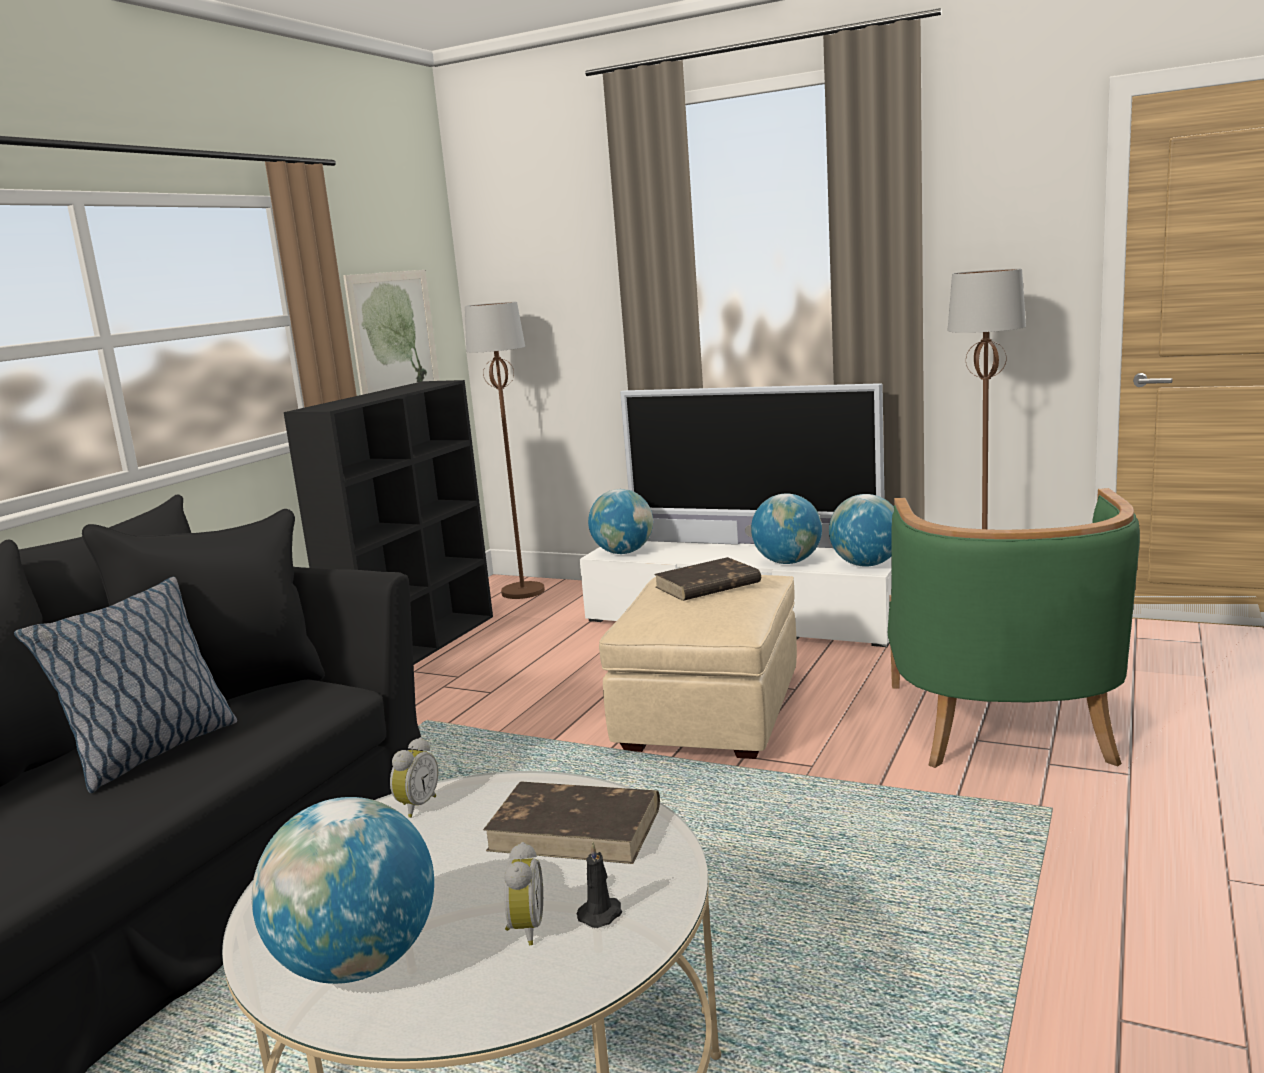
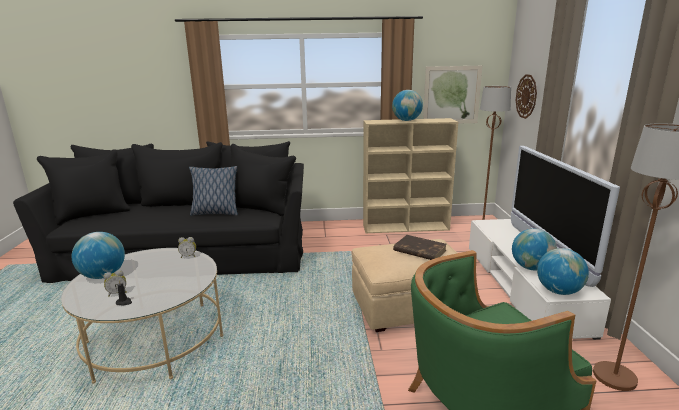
camera: 60 degrees right, 5 degrees up
black bookcase [284,380,493,664] -> beige bookcase [363,118,458,233]
brown book [483,781,660,864] -> none
globe [588,489,653,554] -> globe moved to [392,90,423,121]
none -> wall clock [516,74,537,119]

